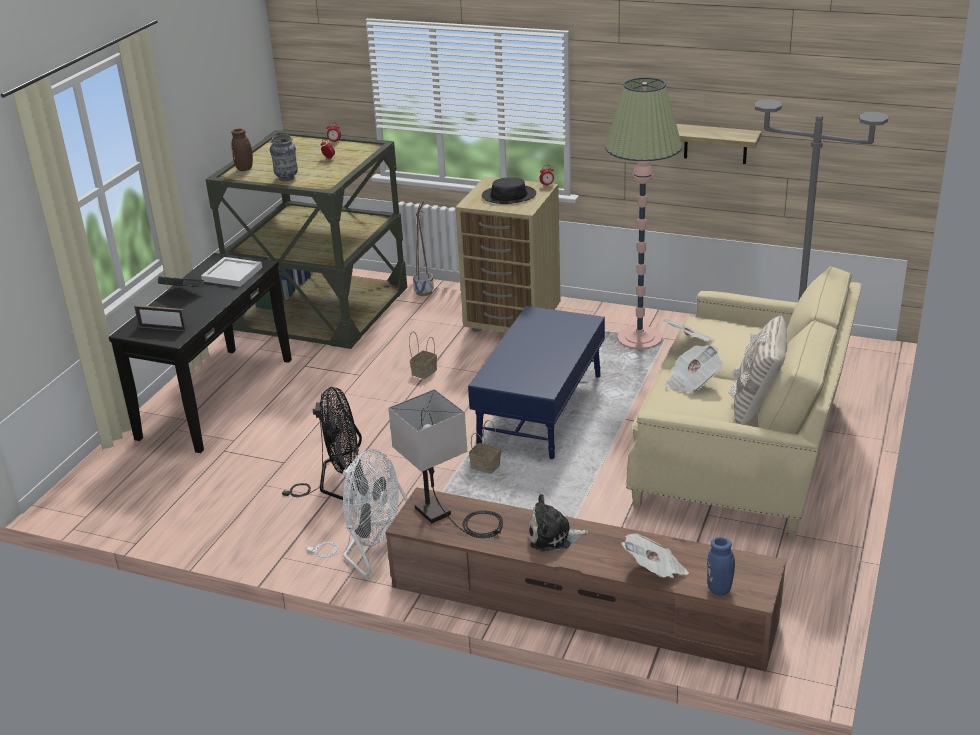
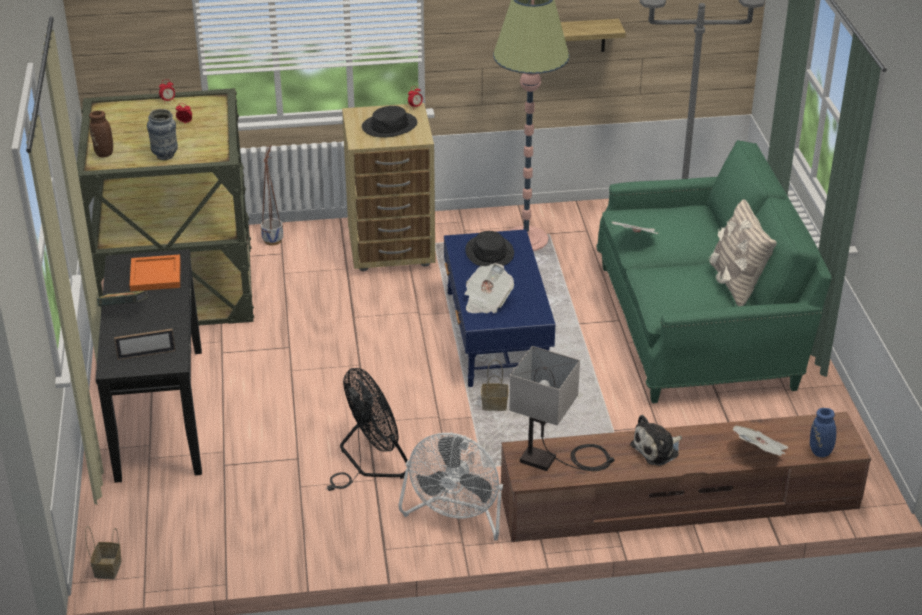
camera: 30 degrees left, 5 degrees up
white tray [201,257,263,287] -> orange tray [130,254,181,291]
white fan [306,449,408,580] -> white fan turned 120 degrees clockwise [398,432,503,541]
basket [409,331,437,379] -> basket moved to [85,526,122,579]
beige sofa [626,266,862,537] -> green sofa [597,140,832,403]
newspaper [665,345,722,394] -> newspaper moved to [465,263,514,313]
none -> black hat [465,231,514,266]

